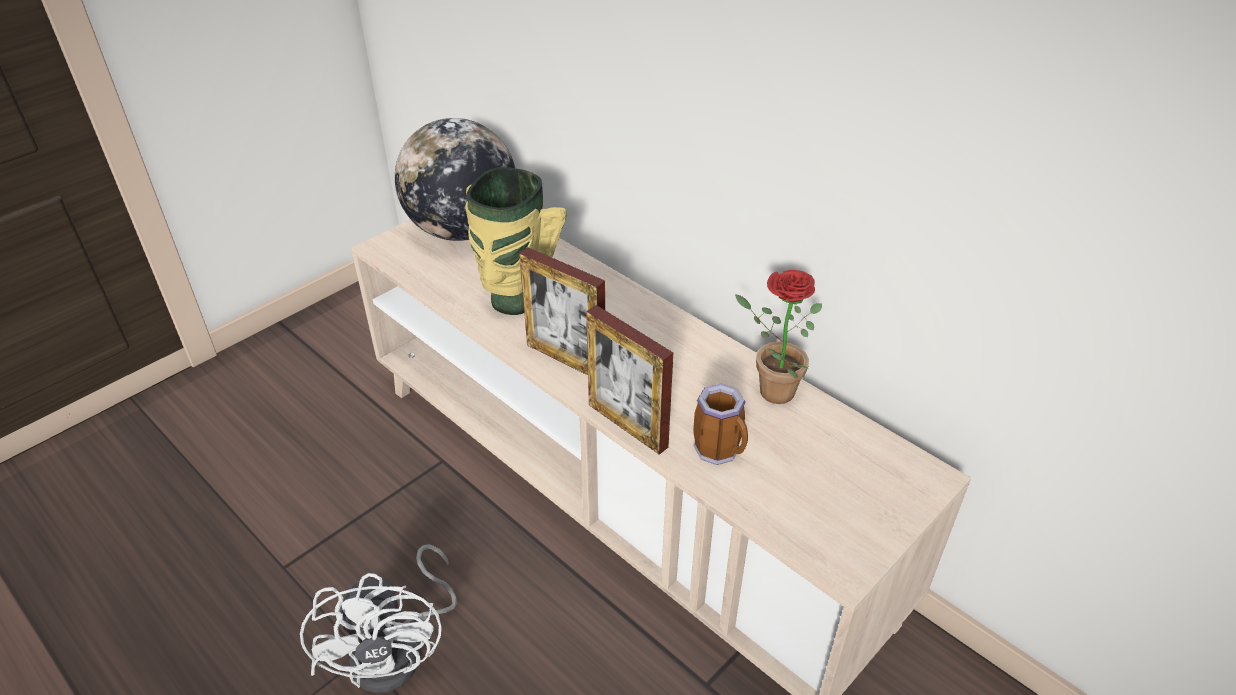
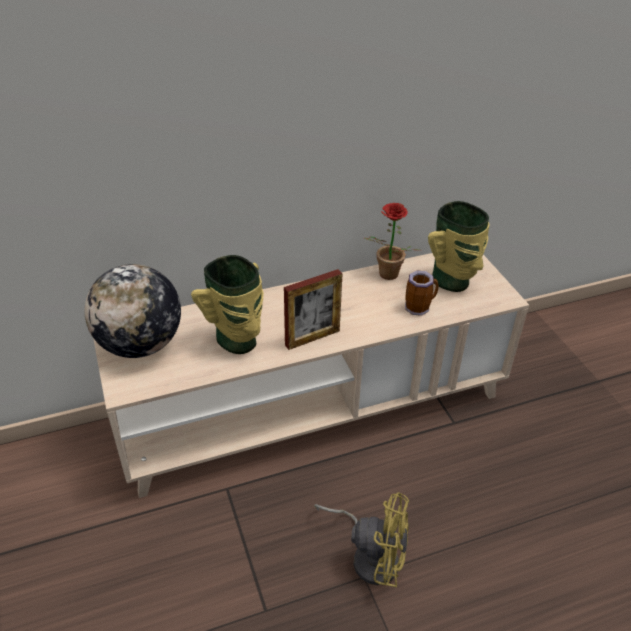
camera: 65 degrees left, 0 degrees up
white fan [300,544,457,693] -> yellow fan [314,492,409,587]
picture frame [586,305,673,455] -> none
none -> vase [428,201,489,292]

